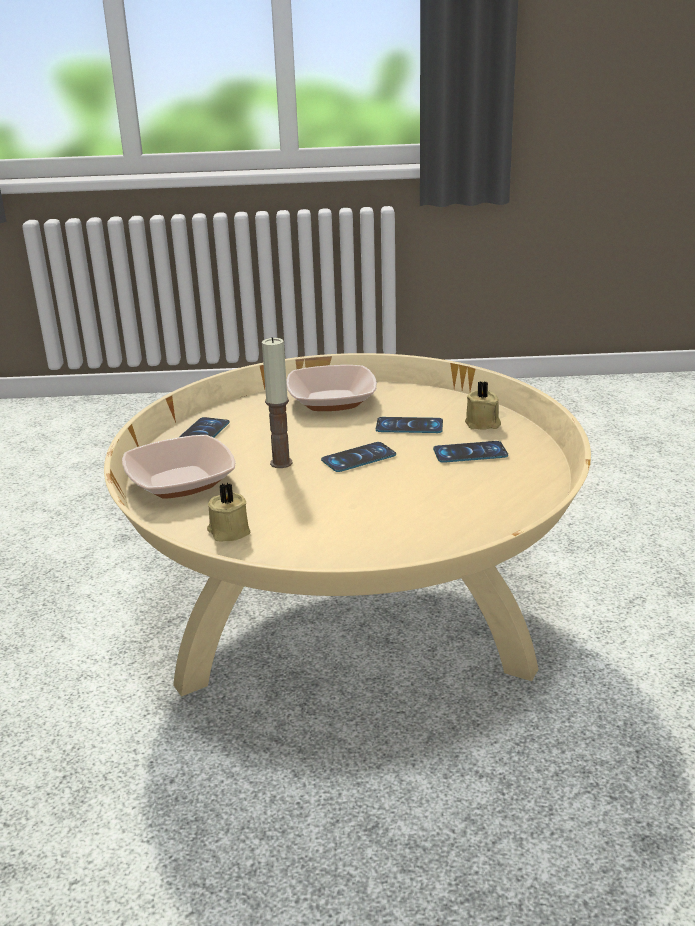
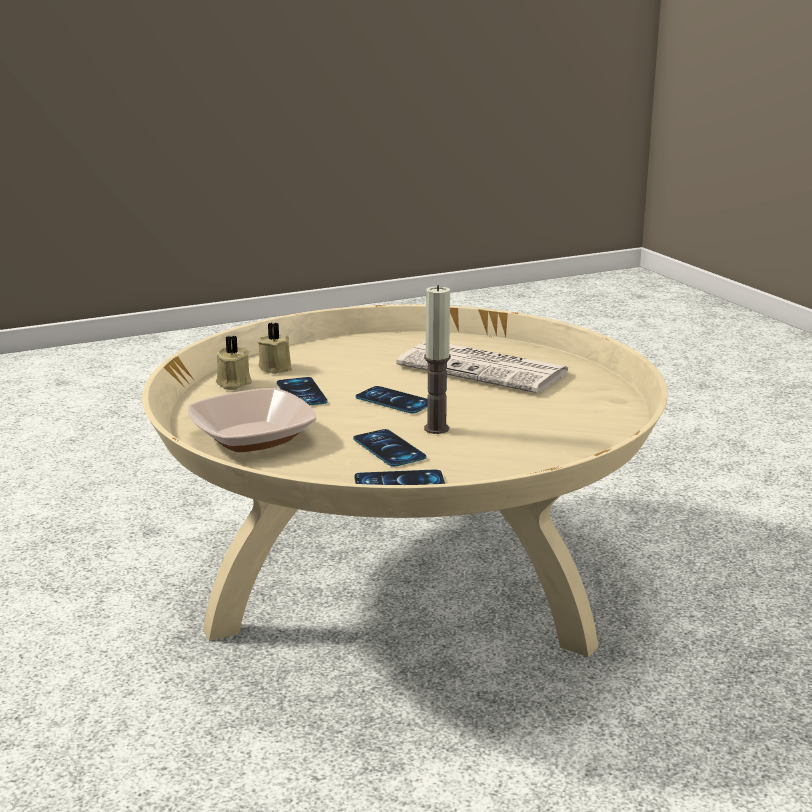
camera: 115 degrees left, 5 degrees down
bowl [122,435,236,499] -> none
beige candle [207,483,251,541] -> beige candle moved to [216,336,252,390]
phone [433,441,508,463] -> phone moved to [353,429,427,467]
none -> newspaper [396,342,570,393]

